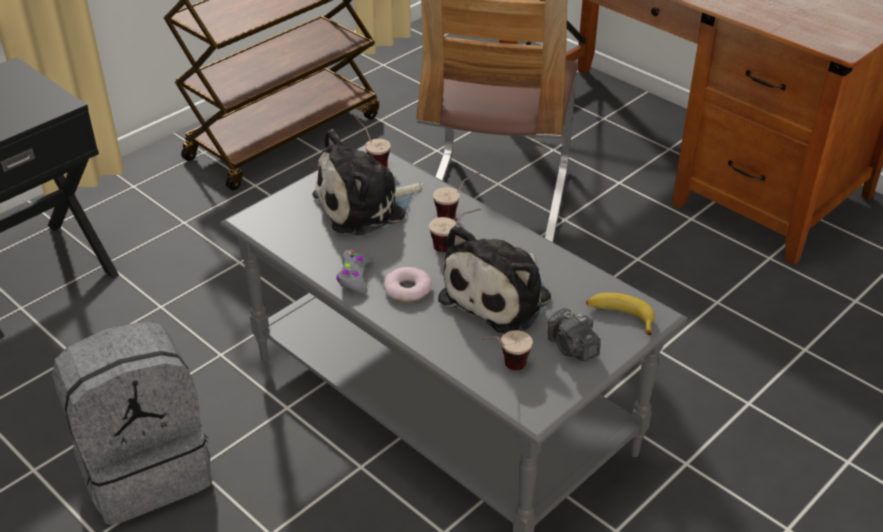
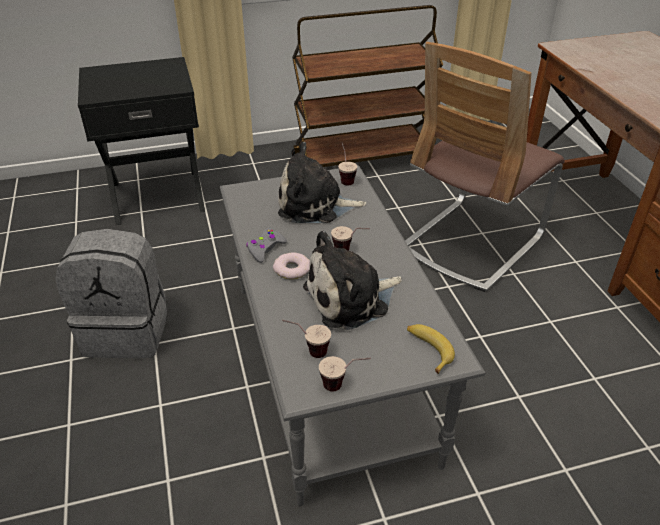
camera: 30 degrees right, 0 degrees up
cup [433,172,480,219] -> cup moved to [319,356,370,392]
camera [548,308,601,361] -> none

